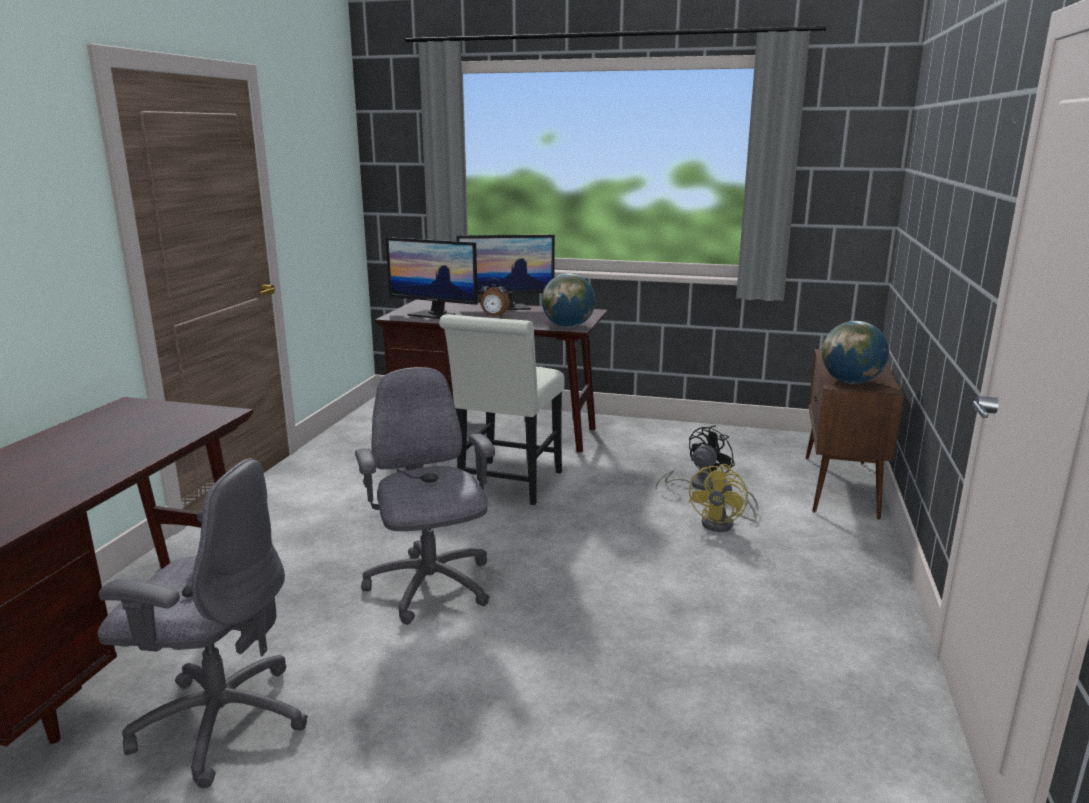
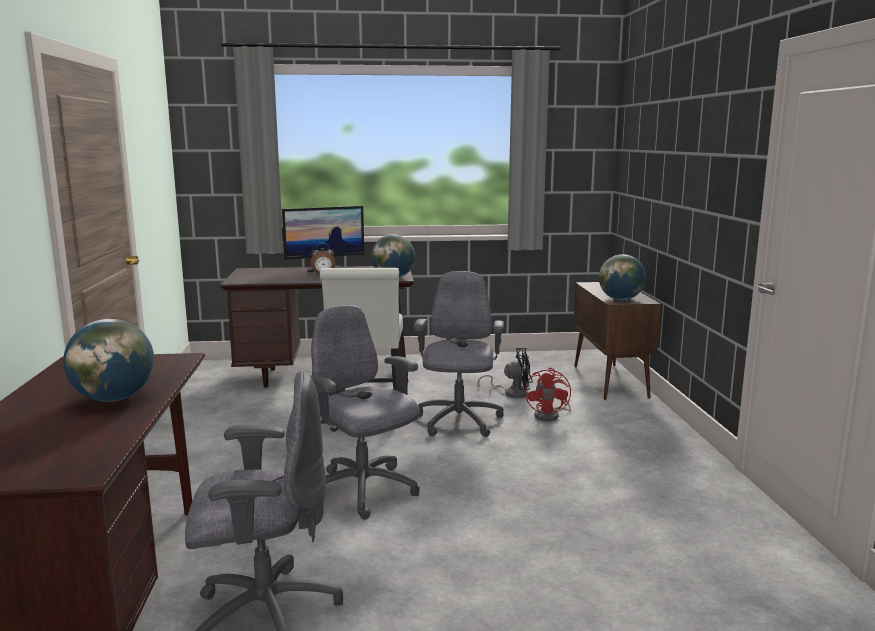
camera: 20 degrees left, 5 degrees down
monitor [386,237,478,319] -> none
black fan [656,425,735,490] -> black fan turned 60 degrees clockwise [478,348,533,398]
yellow fan [688,464,759,532] -> red fan [525,368,571,421]
none -> globe [63,319,154,402]
none -> grey office chair [414,271,504,437]

